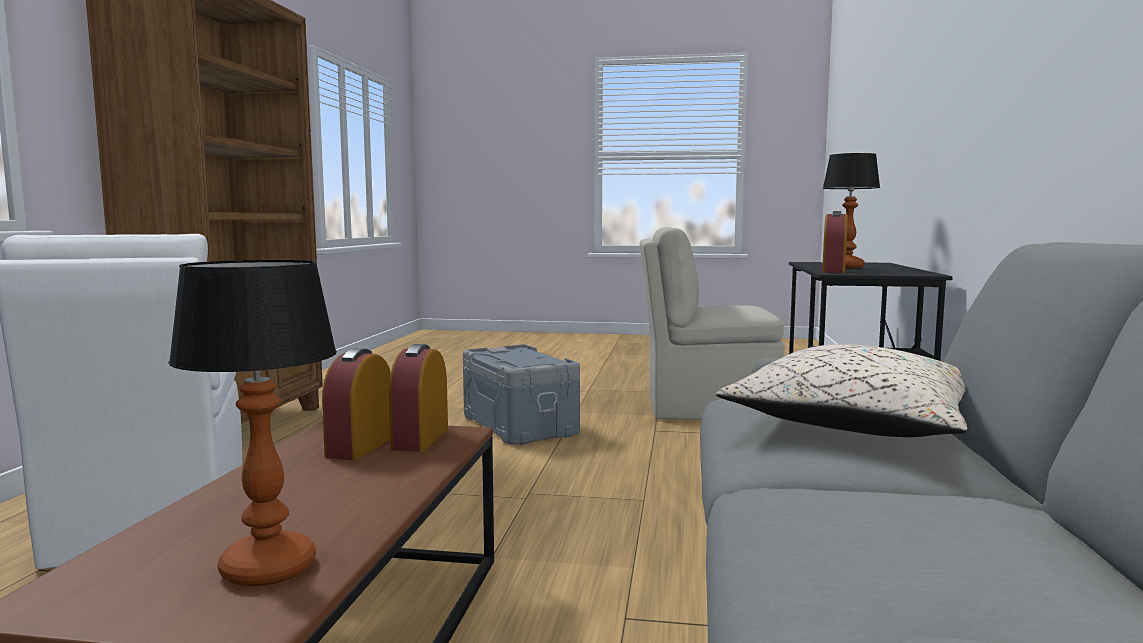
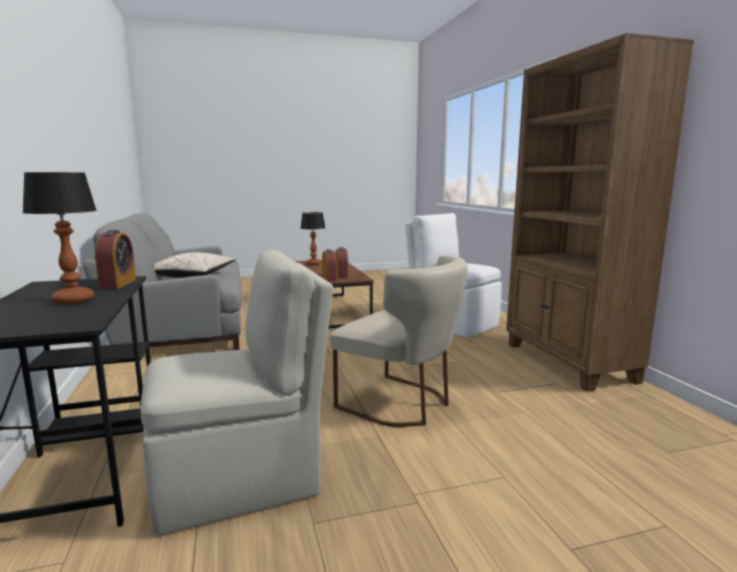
camera: 155 degrees right, 5 degrees up
grey storage box [463,344,580,445] -> beige chair [330,255,468,427]

